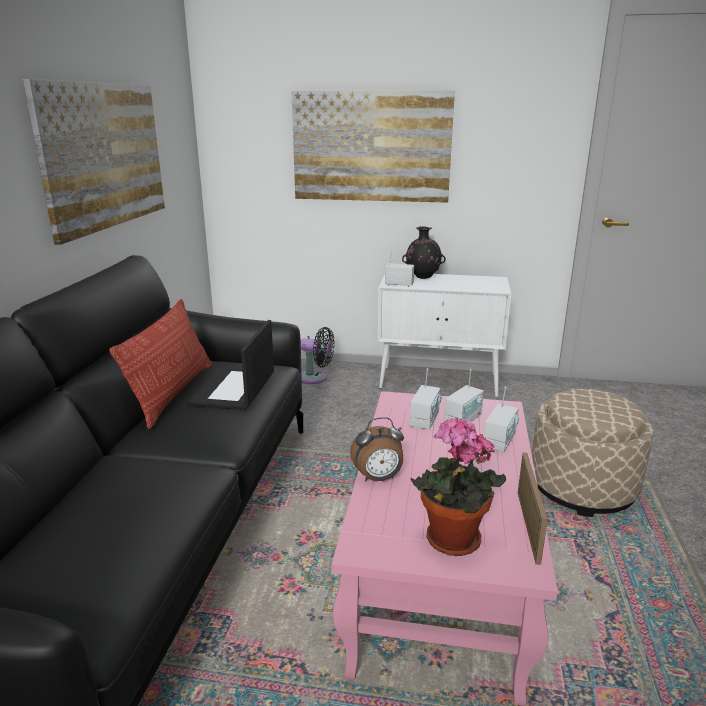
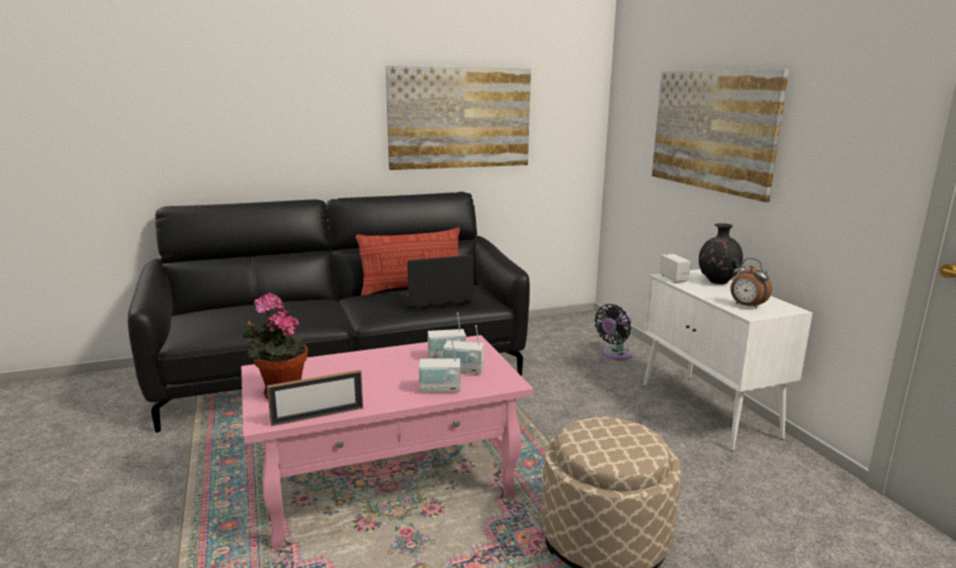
camera: 60 degrees right, 5 degrees down
black fan [301,327,334,384] -> black fan turned 60 degrees clockwise [594,304,633,360]
alarm clock [350,417,404,482] -> alarm clock moved to [730,258,772,309]

